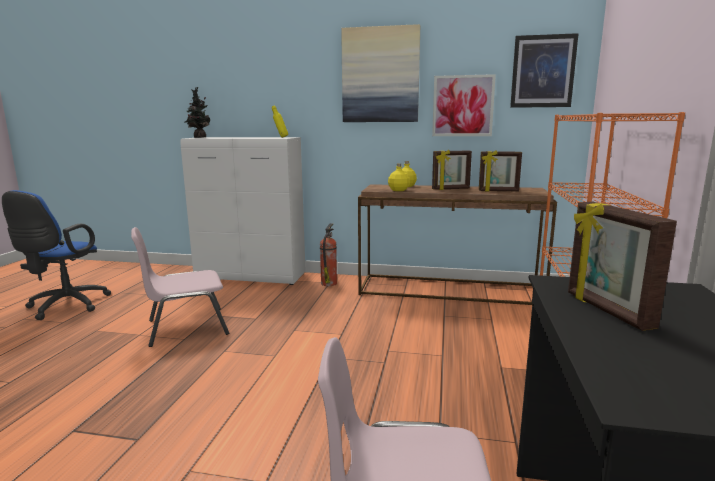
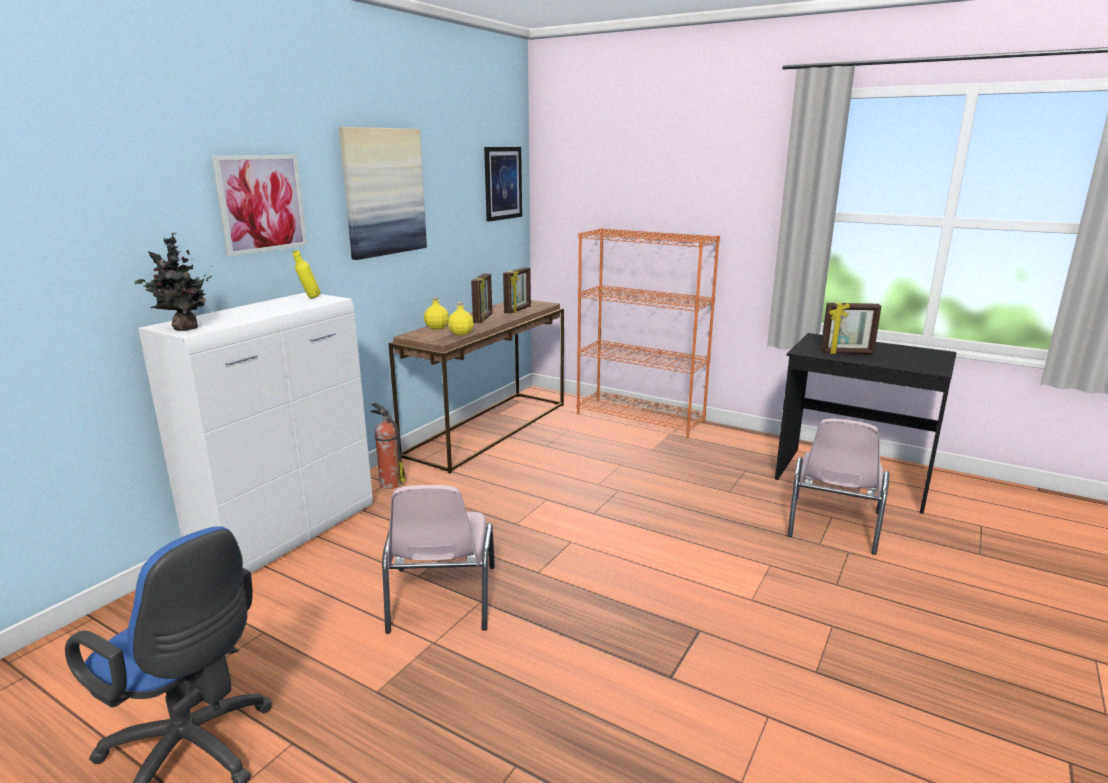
camera: 70 degrees left, 5 degrees up
picture [432,74,496,136] -> picture moved to [212,155,307,257]

